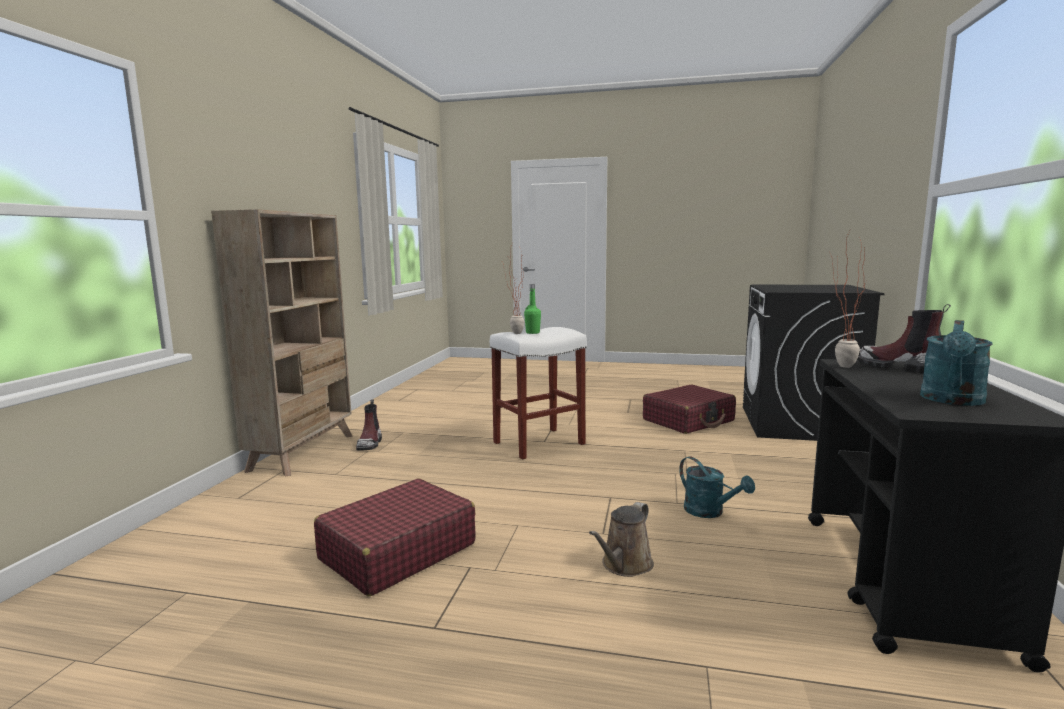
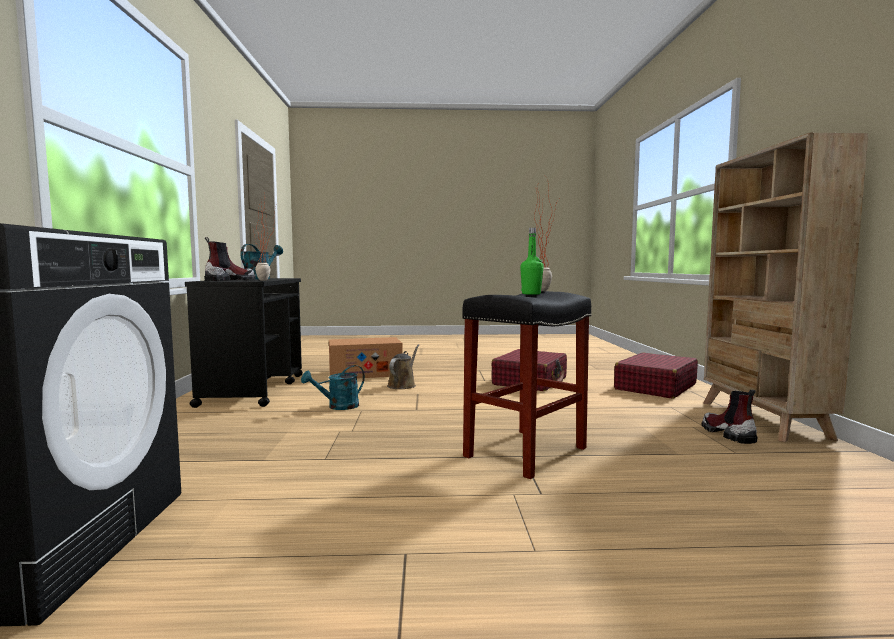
camera: 165 degrees right, 5 degrees down
white stool [490,327,587,460] -> black stool [462,291,592,479]
red suitcase [643,385,736,434] -> red suitcase moved to [614,352,698,399]
turquoise watering can [679,457,755,518] -> turquoise watering can turned 75 degrees counterclockwise [301,365,365,410]
boot [858,304,951,373] -> boot turned 75 degrees counterclockwise [204,237,255,281]
none -> cardboard box [329,337,403,379]

